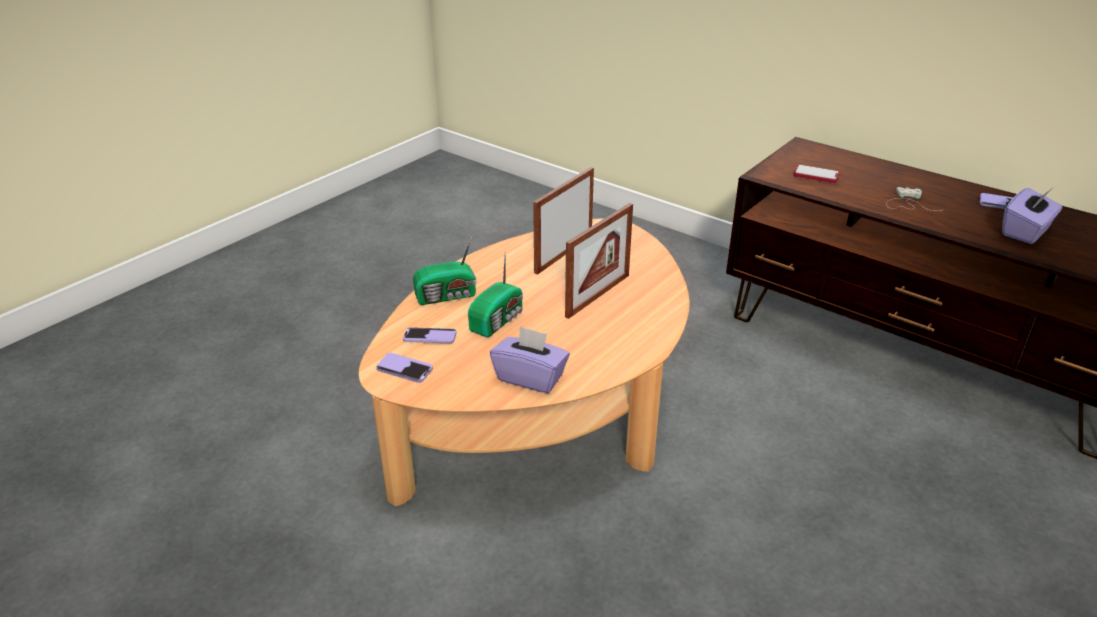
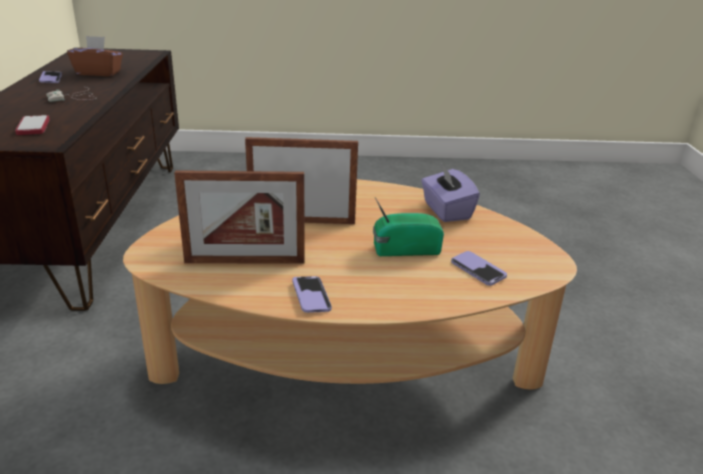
camera: 130 degrees left, 5 degrees down
phone [376,353,433,383] -> phone moved to [292,276,332,313]
radio [413,234,477,305] -> none
purple tissue box [1002,188,1063,244] -> brown tissue box [67,36,123,76]

